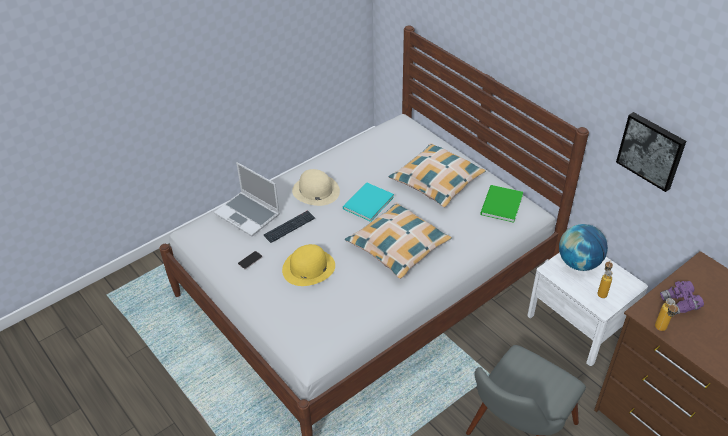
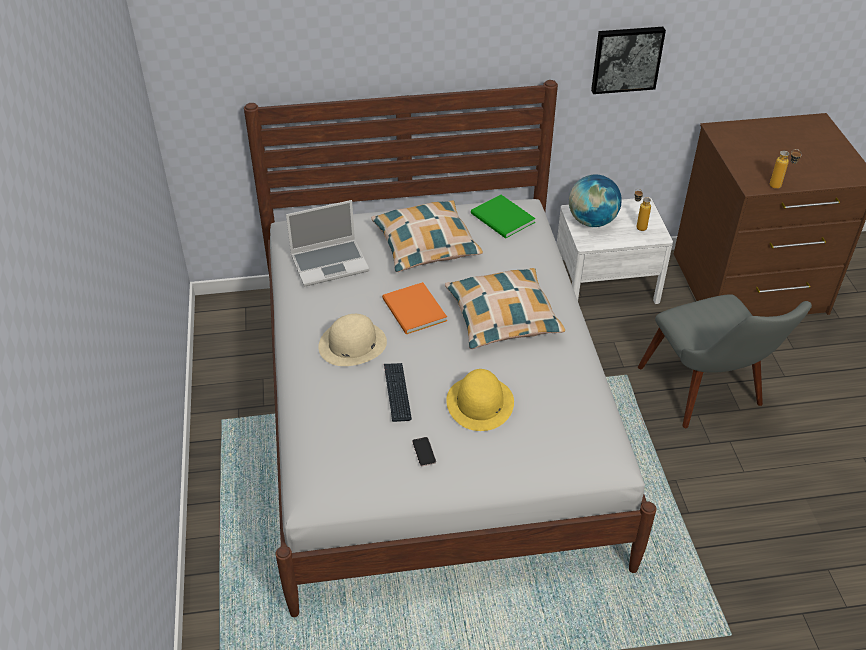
camera: 60 degrees left, 0 degrees up
laptop [214,162,280,237] -> laptop moved to [286,200,369,286]
turquoise book [343,183,394,222] -> orange book [382,282,447,334]
purple binoculars [660,281,704,315] -> none

